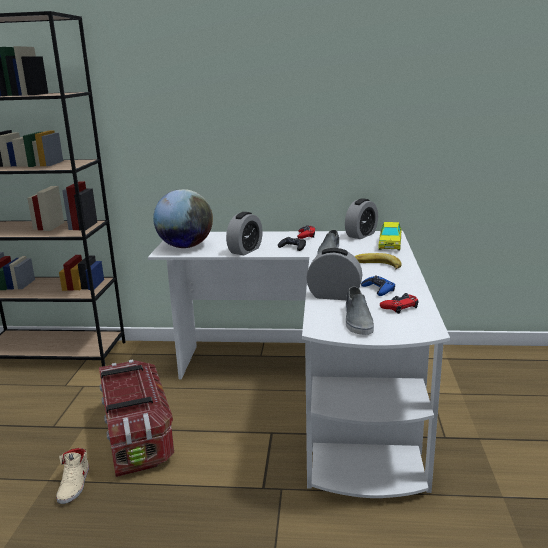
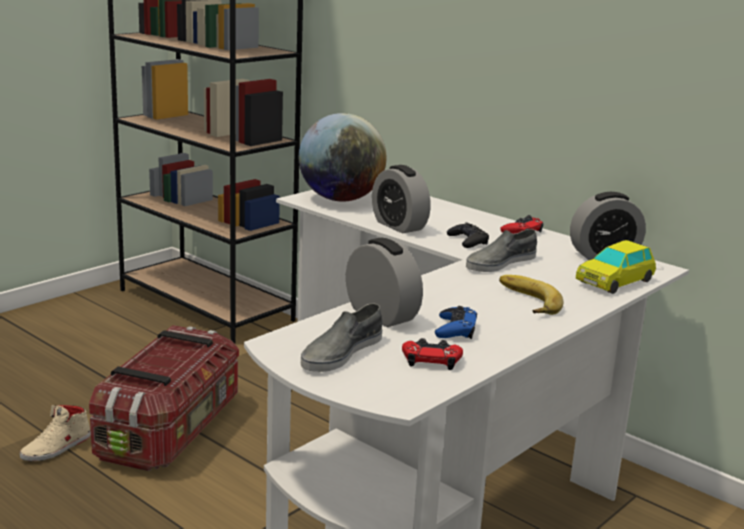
camera: 35 degrees right, 0 degrees up
alarm clock [226,212,263,255] -> alarm clock turned 75 degrees clockwise [372,165,431,233]

